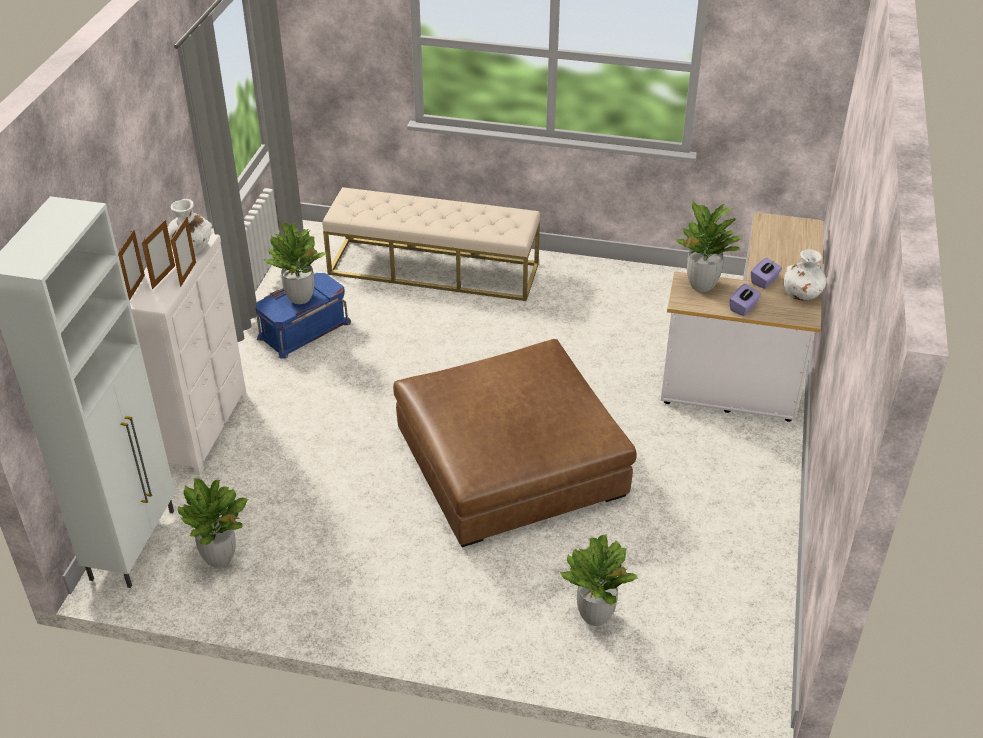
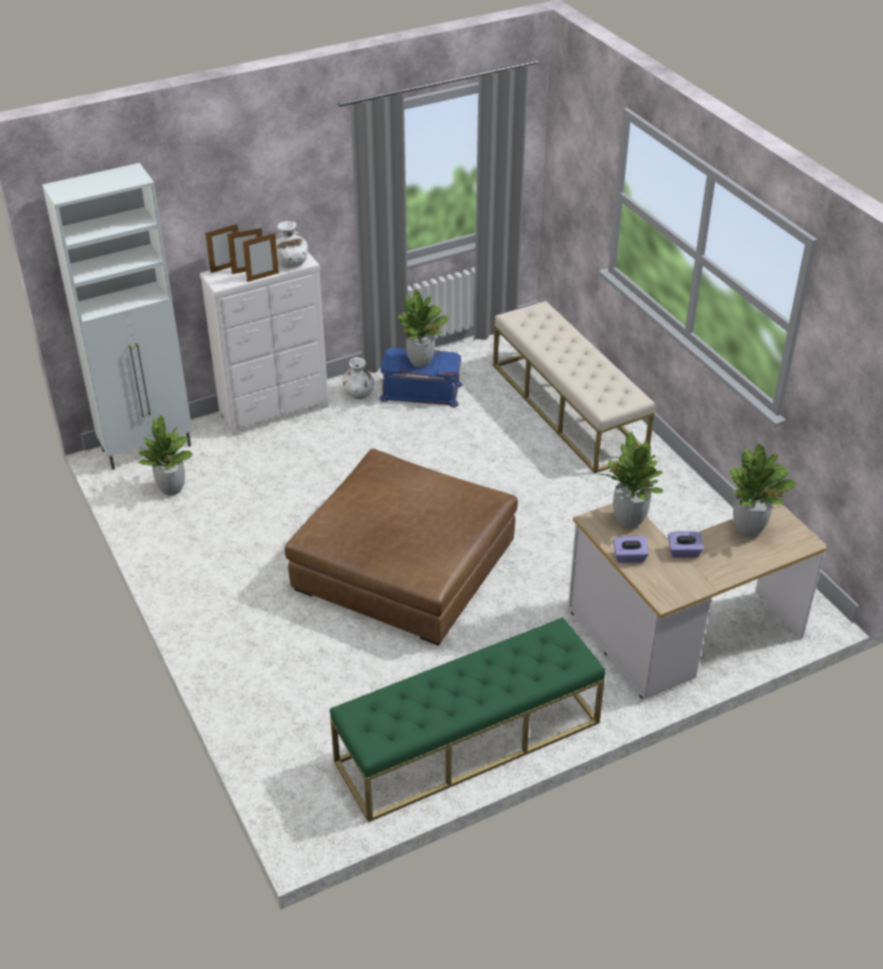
camera: 50 degrees right, 0 degrees up
potted plant [560,534,638,626] -> potted plant moved to [730,443,797,537]
white vase [784,249,827,301] -> white vase moved to [342,357,374,399]
none -> green bench [330,617,606,822]

